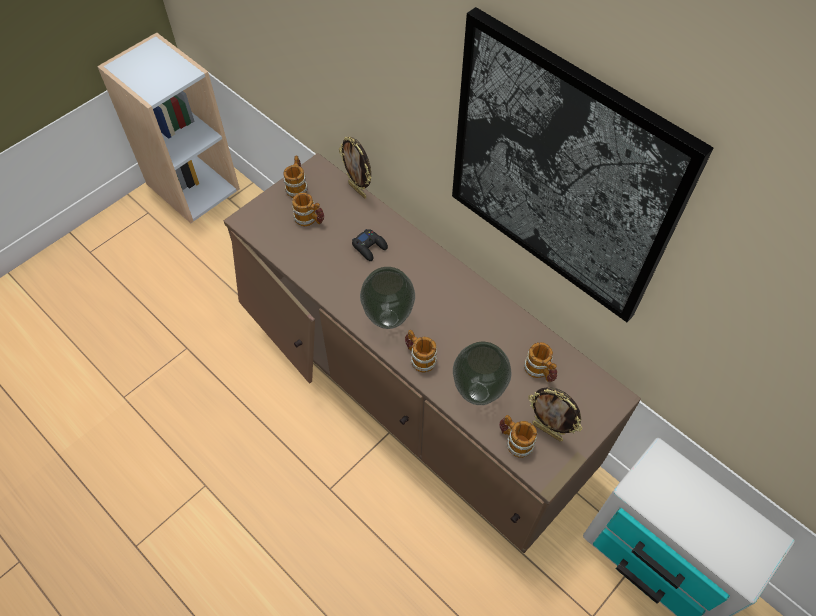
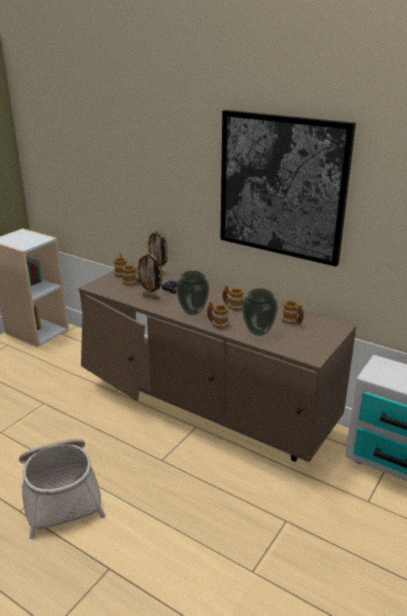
camera: 10 degrees left, 30 degrees down
mug [499,415,537,458] -> mug moved to [222,285,244,311]
picture frame [528,387,582,441] -> picture frame moved to [135,252,164,299]
none -> basket [19,439,106,539]

